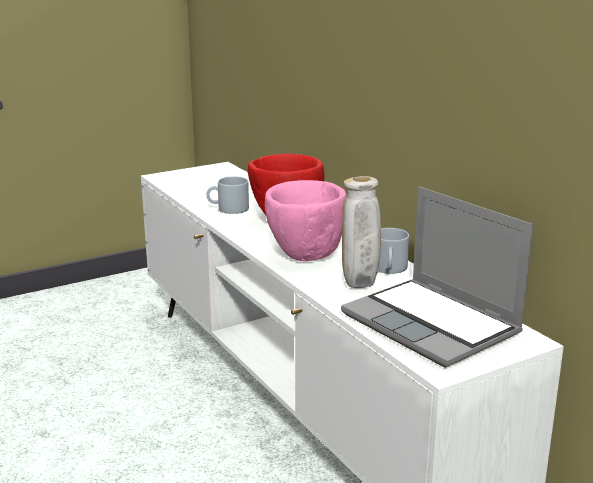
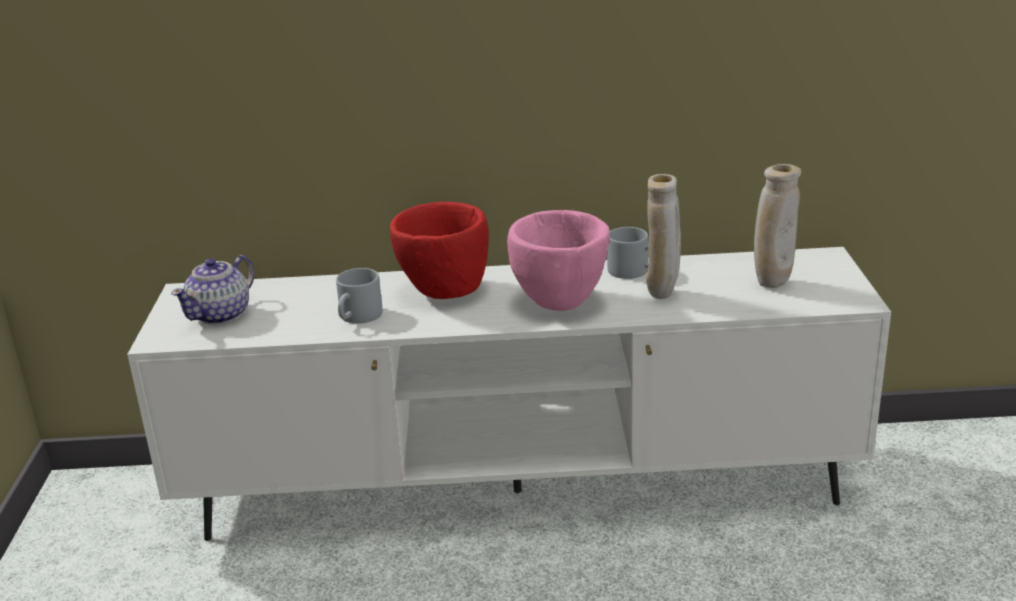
camera: 60 degrees left, 5 degrees up
laptop [341,186,533,368] -> beige vase [754,164,801,288]
none -> teapot [171,255,255,325]

